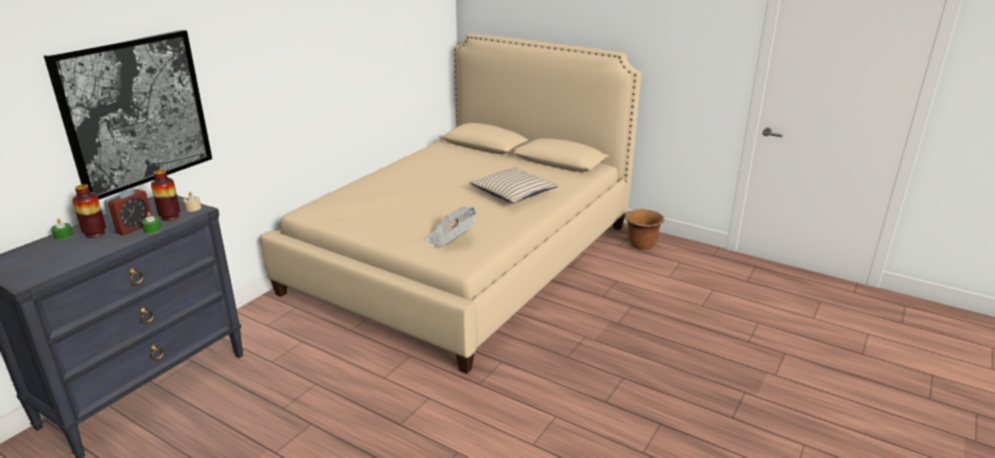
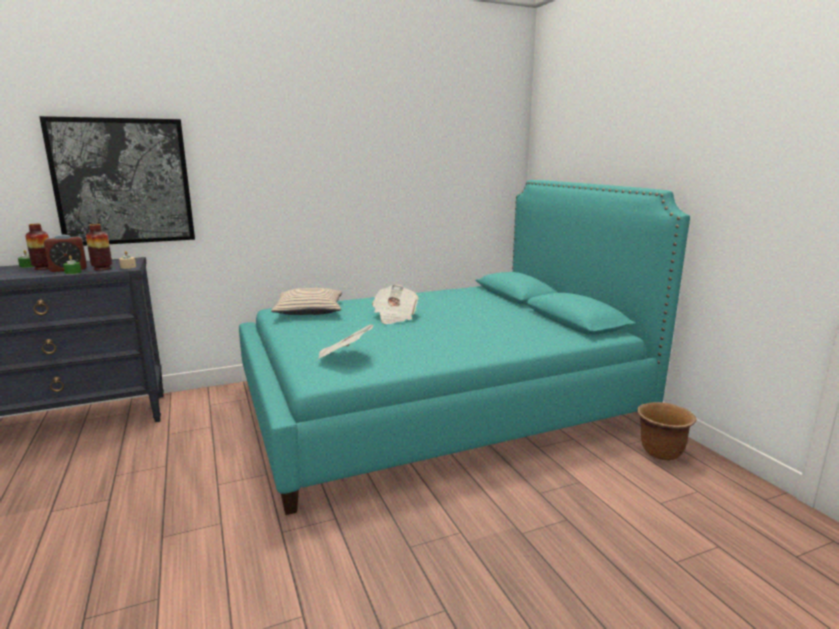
camera: 35 degrees right, 10 degrees down
beige bed [261,33,642,374] -> turquoise bed [239,180,690,515]
beige pillow [469,168,559,204] -> beige pillow moved to [271,288,342,315]
none -> newspaper [372,284,419,324]

